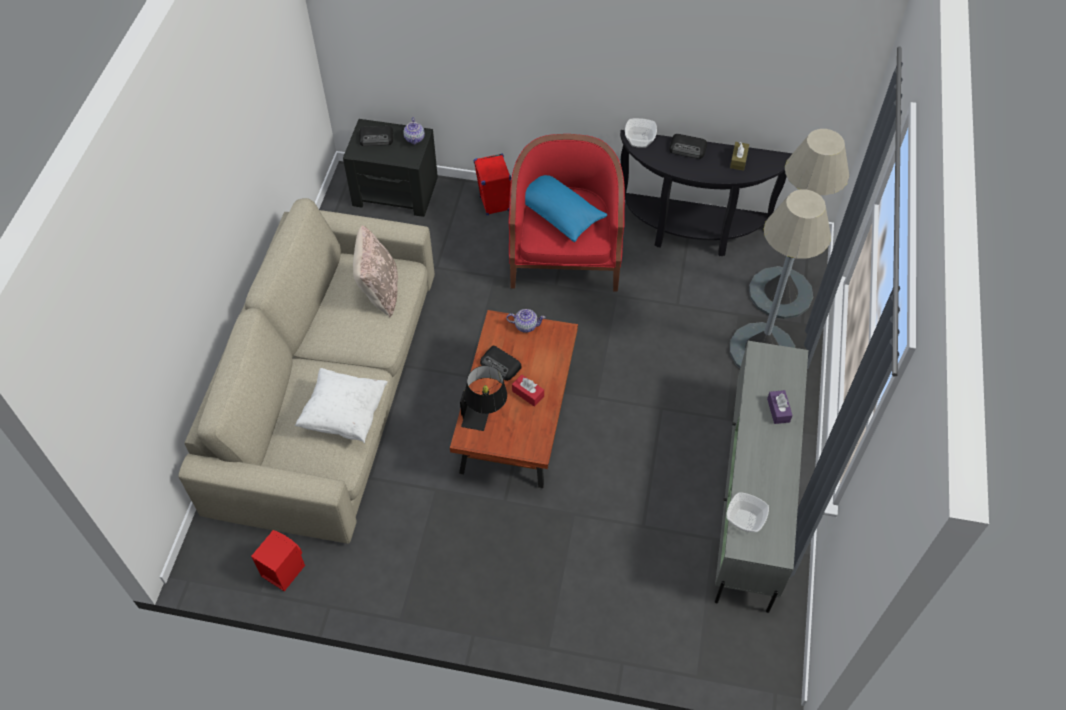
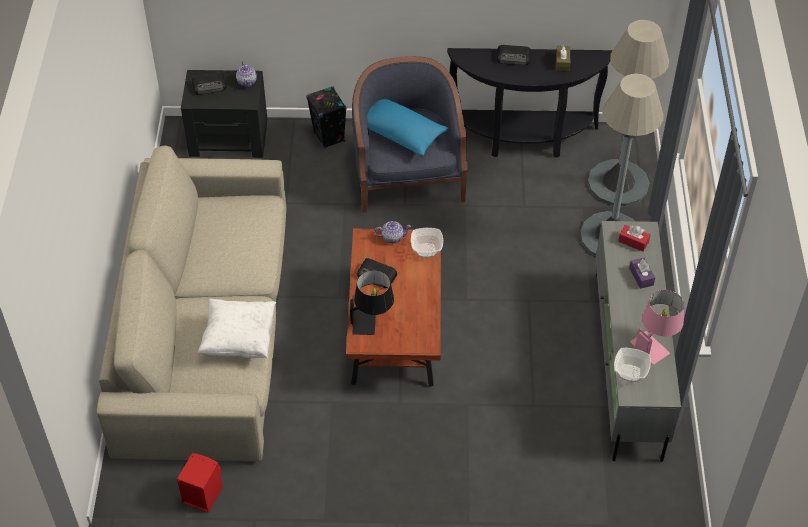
camera: 10 degrees left, 5 degrees down
beige pillow [353,226,398,318] -> none
red speaker [474,153,511,215] -> black speaker [306,86,346,149]
red armchair [508,134,625,292] -> blue armchair [352,56,468,212]
red tissue box [512,375,544,407] -> red tissue box moved to [618,225,650,252]
bowl [625,118,657,148] -> bowl moved to [411,228,443,258]
none -> pink table lamp [630,290,684,364]

